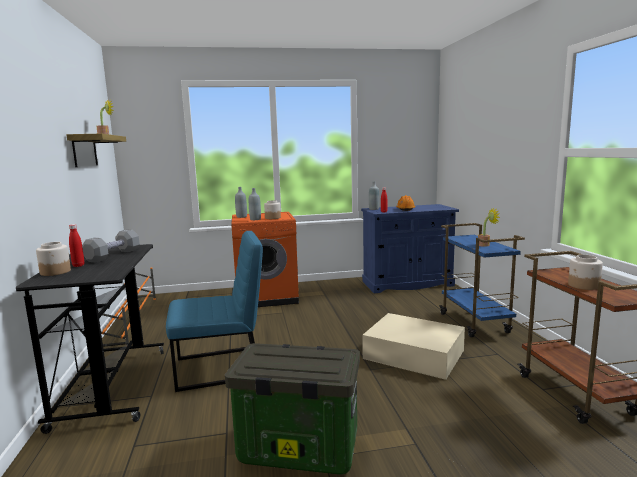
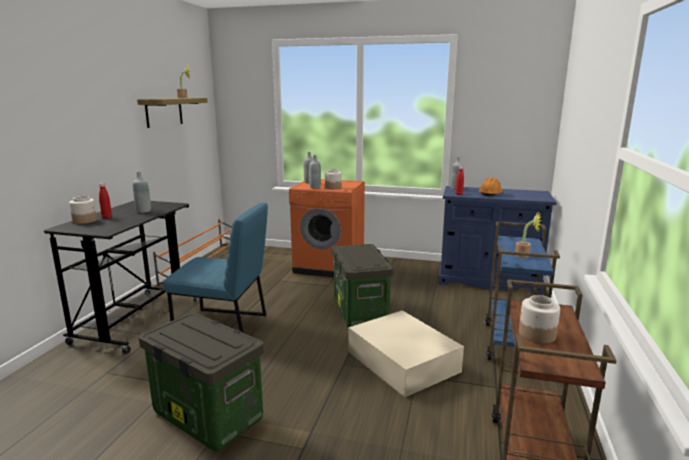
camera: 25 degrees right, 5 degrees up
grey dumbbell [82,230,140,262] -> grey bottle [133,171,151,213]
none -> storage box [332,244,394,327]

